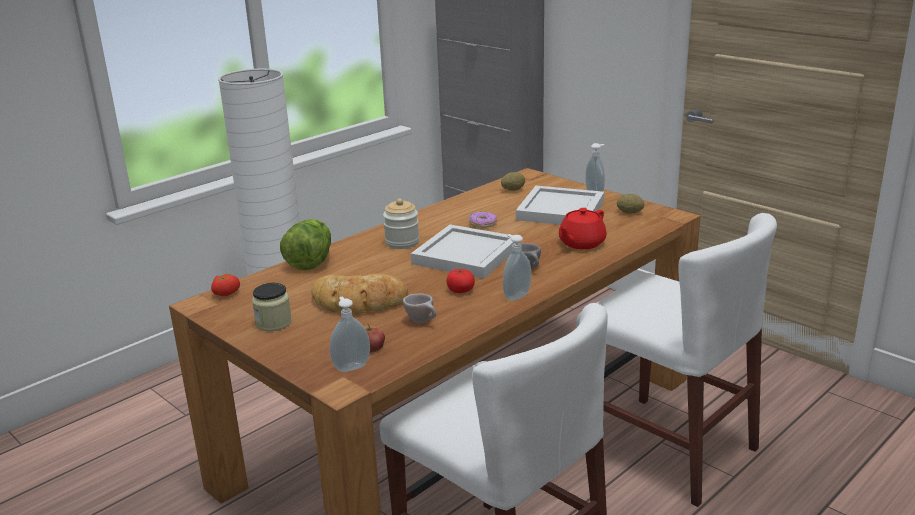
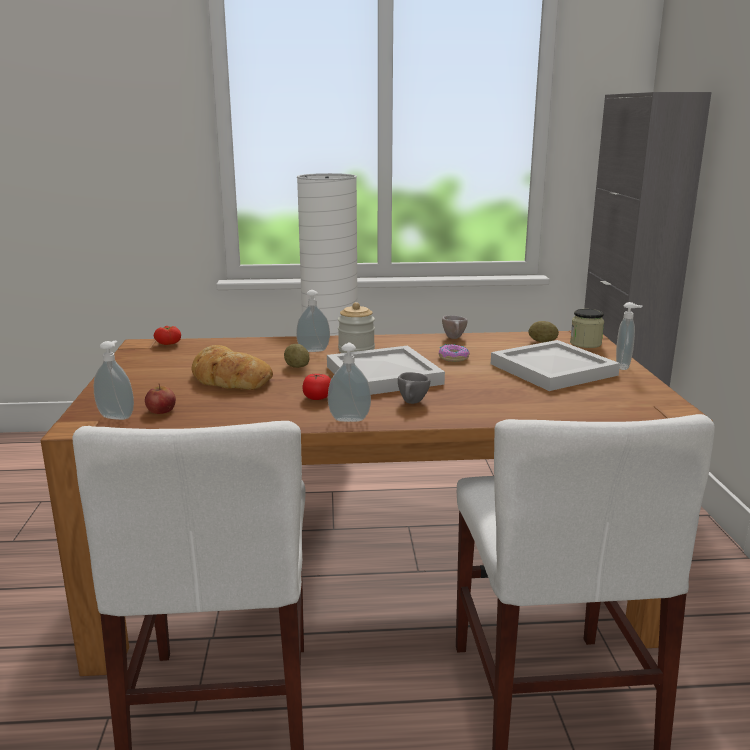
camera: 40 degrees right, 5 degrees down
jar [252,283,292,331] -> jar moved to [570,309,604,348]
lettuce [280,219,331,270] -> none
beige cup [403,294,436,323] -> beige cup moved to [442,315,467,339]
red teapot [559,208,607,249] -> none
potato [617,194,644,214] -> potato moved to [284,344,310,368]
none -> soap dispenser [296,290,330,352]

